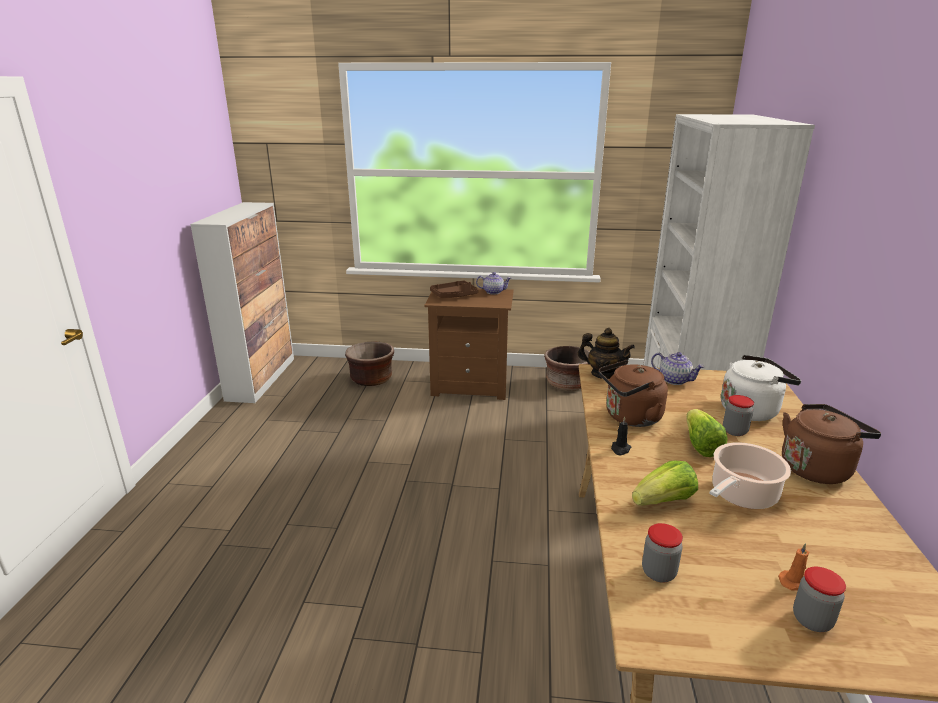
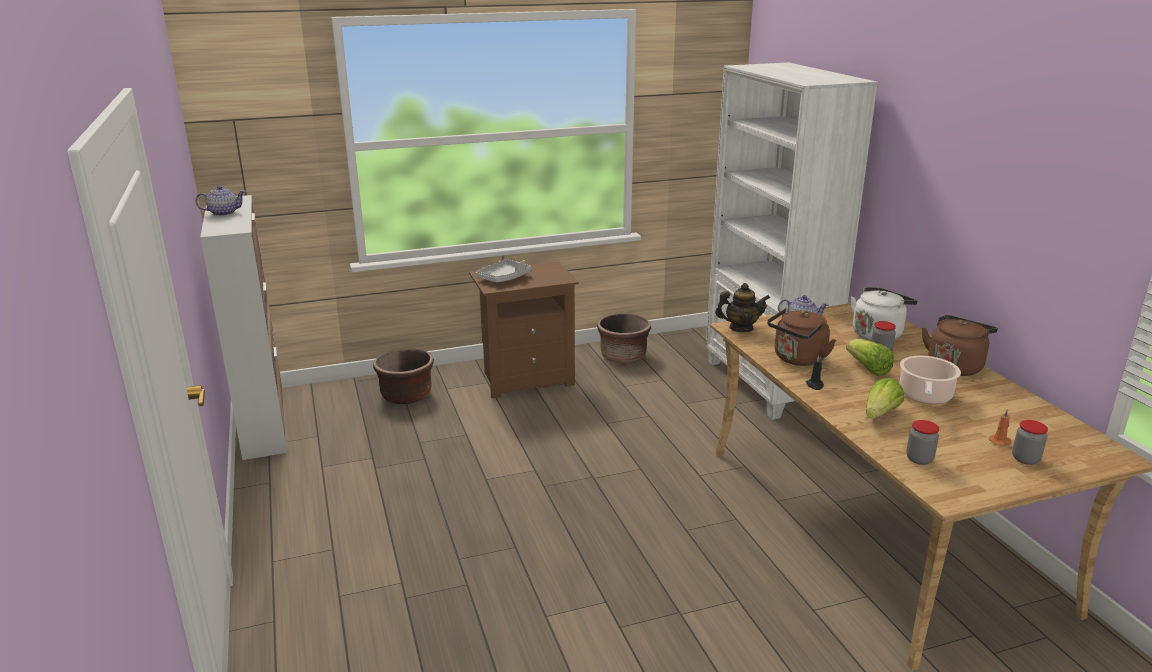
camera: 25 degrees left, 0 degrees up
brown tray [430,280,478,298] -> grey tray [476,259,531,282]
teapot [476,272,511,294] -> teapot moved to [195,186,246,216]

